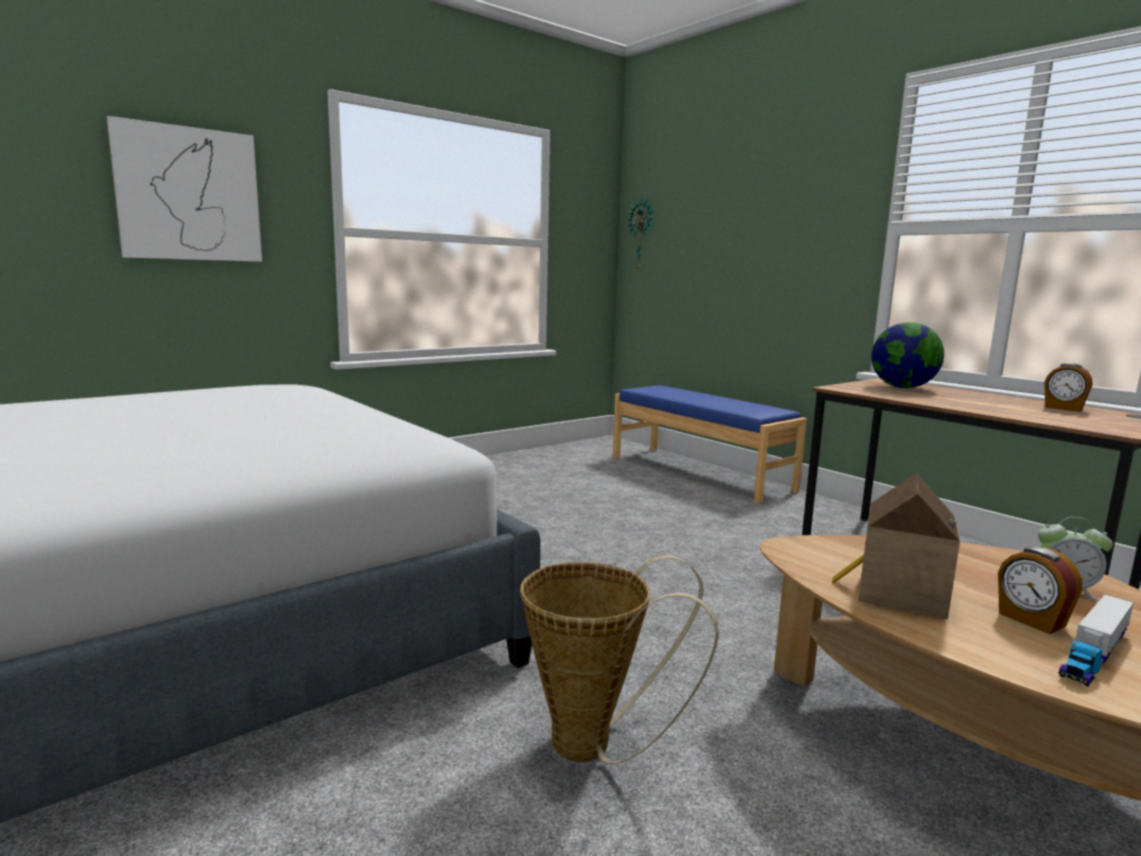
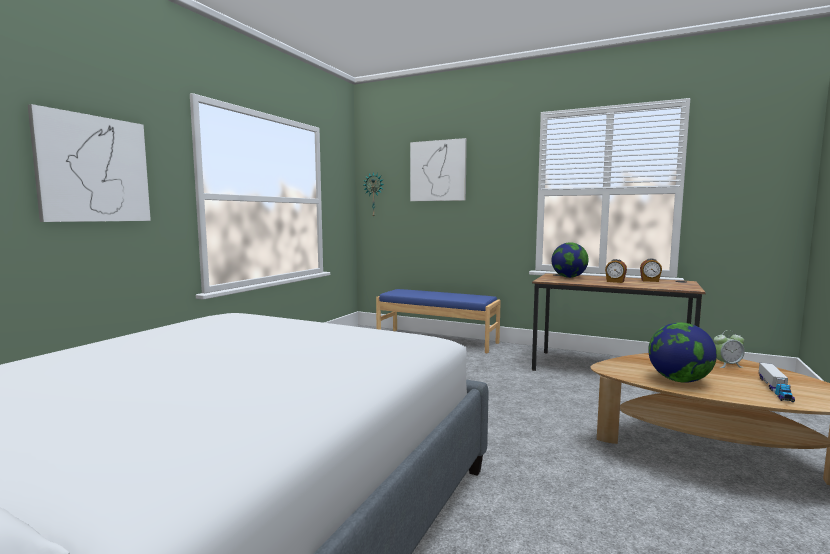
camera: 25 degrees left, 5 degrees down
basket [520,555,719,764] -> none
toy house [832,473,960,619] -> globe [648,322,717,383]
alarm clock [998,547,1082,634] -> alarm clock moved to [605,259,627,283]
none -> picture [410,138,467,201]

